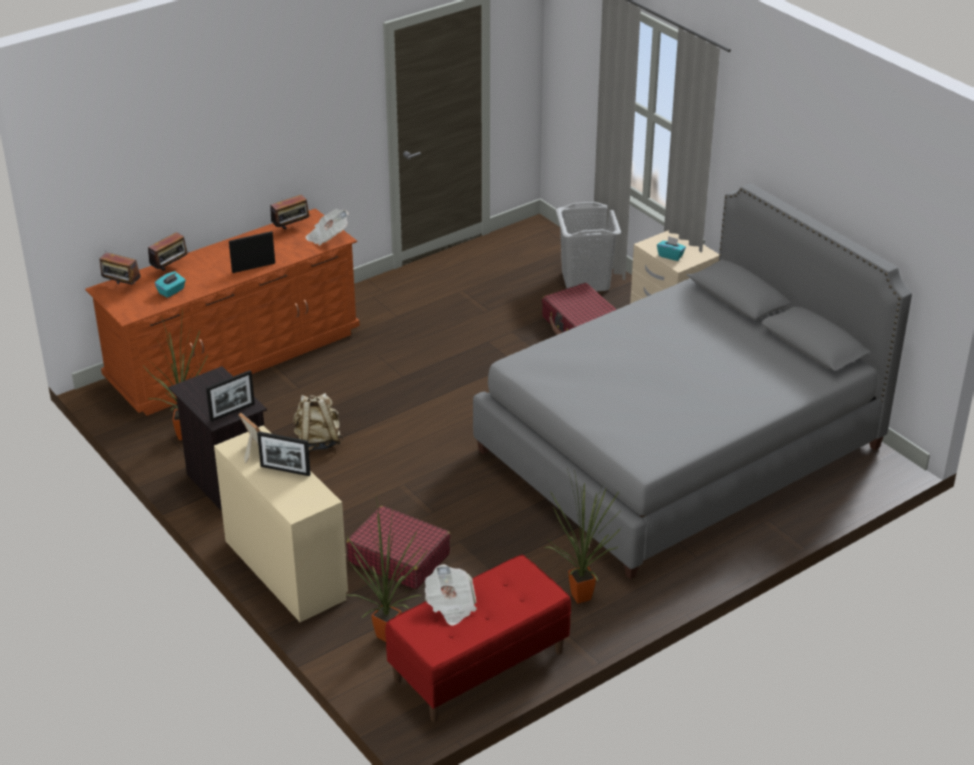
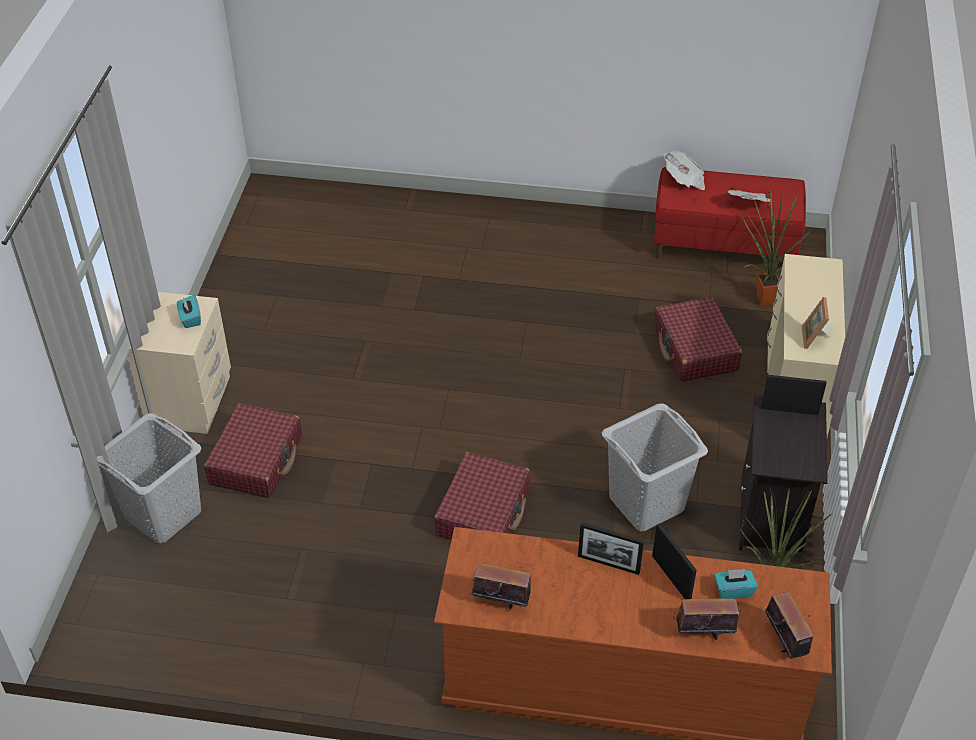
camera: 135 degrees left, 10 degrees up
picture frame [257,431,311,476] -> picture frame moved to [652,523,697,599]
beige backpack [293,393,344,451] -> grey laundry basket [602,403,708,531]
newspaper [306,209,349,245] -> newspaper moved to [664,150,705,190]
grey bed [473,183,912,579] -> none
potted plant [544,469,621,603] -> none
none -> red suitcase [434,452,530,540]

